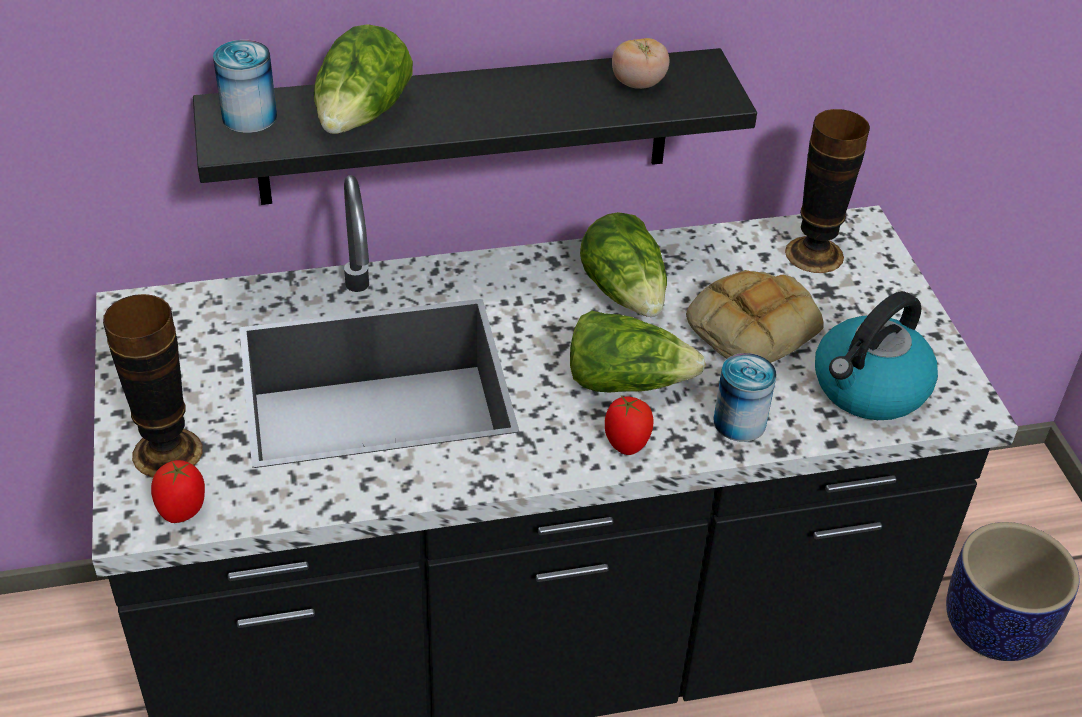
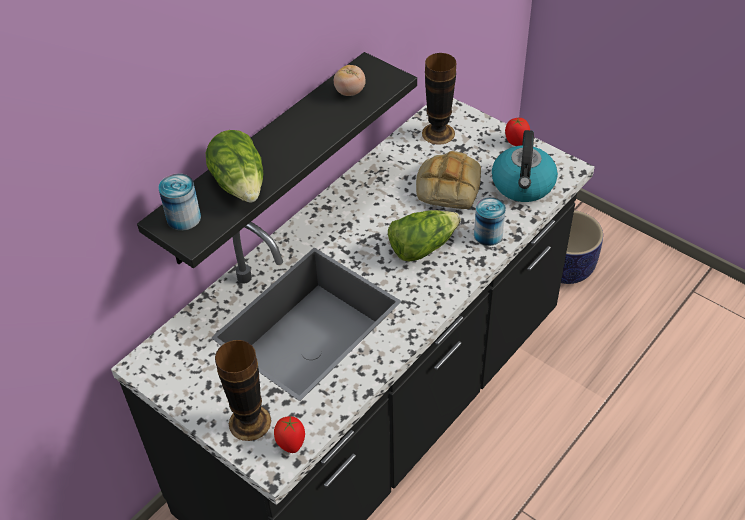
camera: 35 degrees left, 5 degrees up
lettuce [580,212,667,317] -> none
tomato [605,396,654,455] -> tomato moved to [505,118,530,146]

